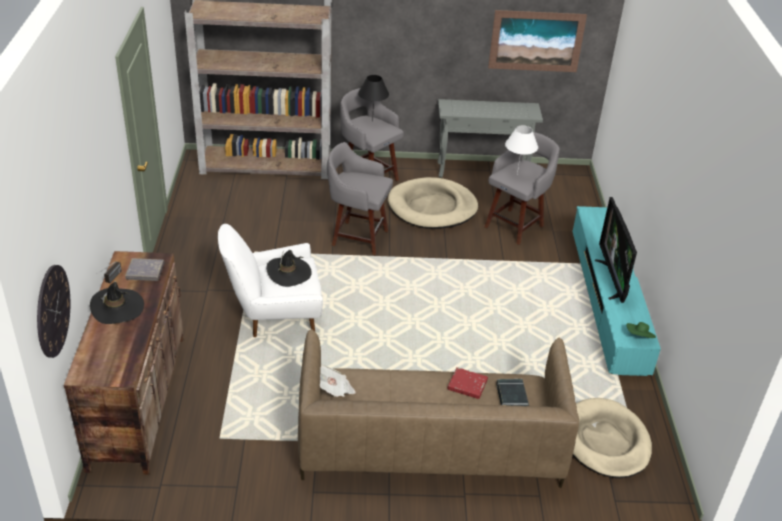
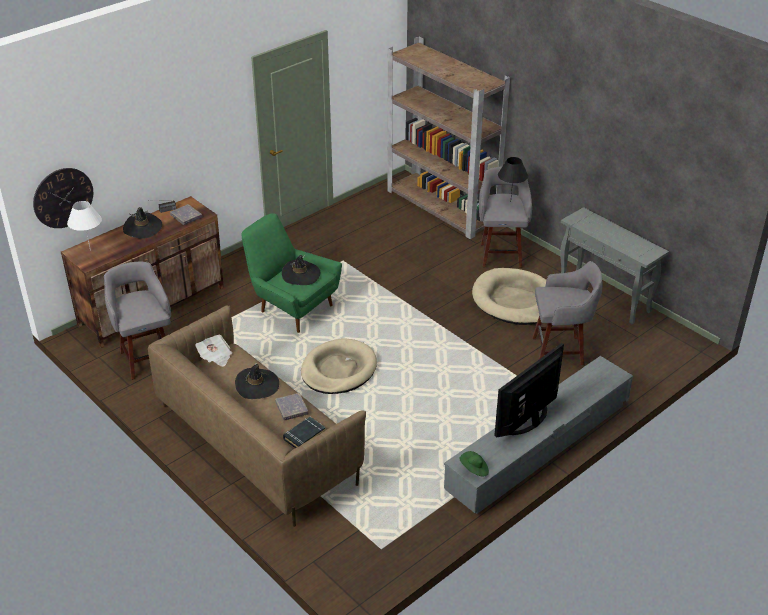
camera: 50 degrees right, 0 degrees up
white armchair [218,224,323,337] -> green armchair [241,213,342,333]
grey stool [327,142,393,255] -> grey stool moved to [104,262,171,380]
red book [447,367,488,399] -> grey book [275,393,309,421]
picture [488,10,587,72] -> none
white table lamp [505,125,538,174] -> white table lamp moved to [67,201,102,250]
turquoise tv stand [572,206,661,376] -> grey tv stand [444,356,633,514]
beige dog bed [573,398,652,478] -> beige dog bed moved to [301,338,377,394]
none -> black hat [235,363,279,399]

